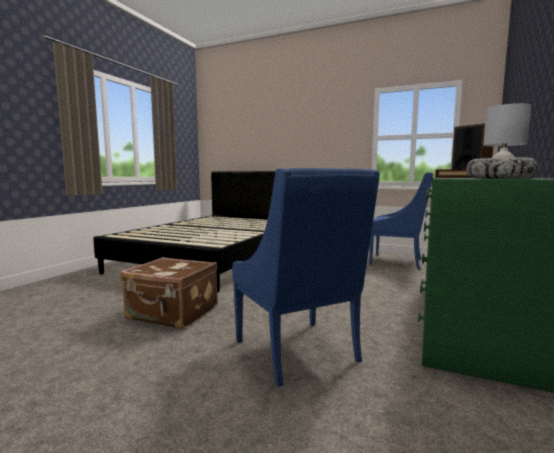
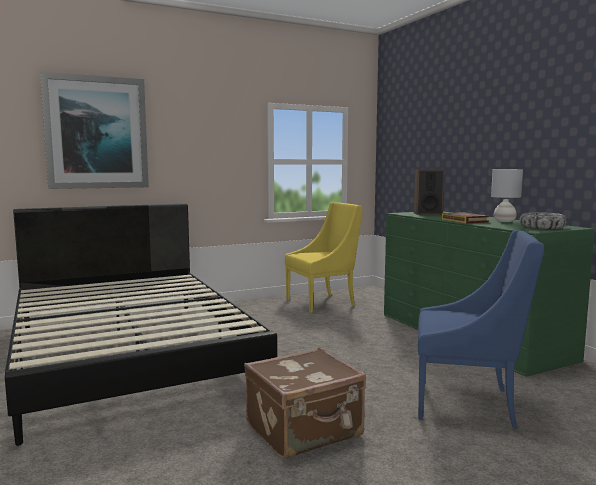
camera: 50 degrees left, 0 degrees up
blue armchair [369,172,433,270] -> yellow armchair [285,202,363,313]
none -> picture [40,72,149,189]

